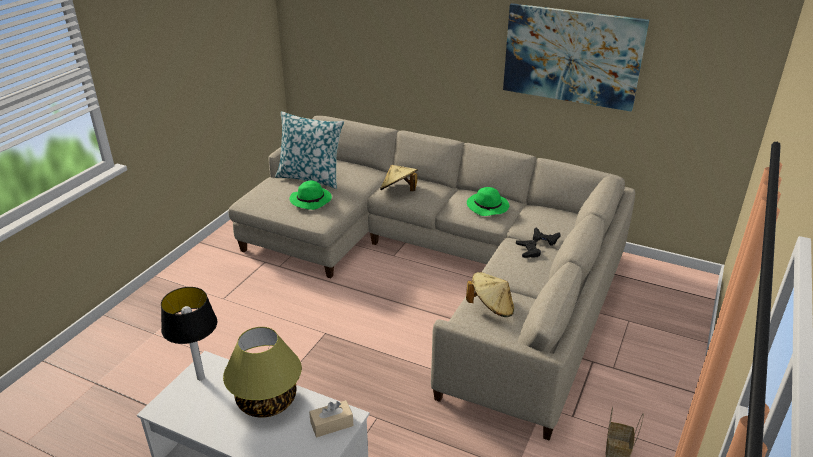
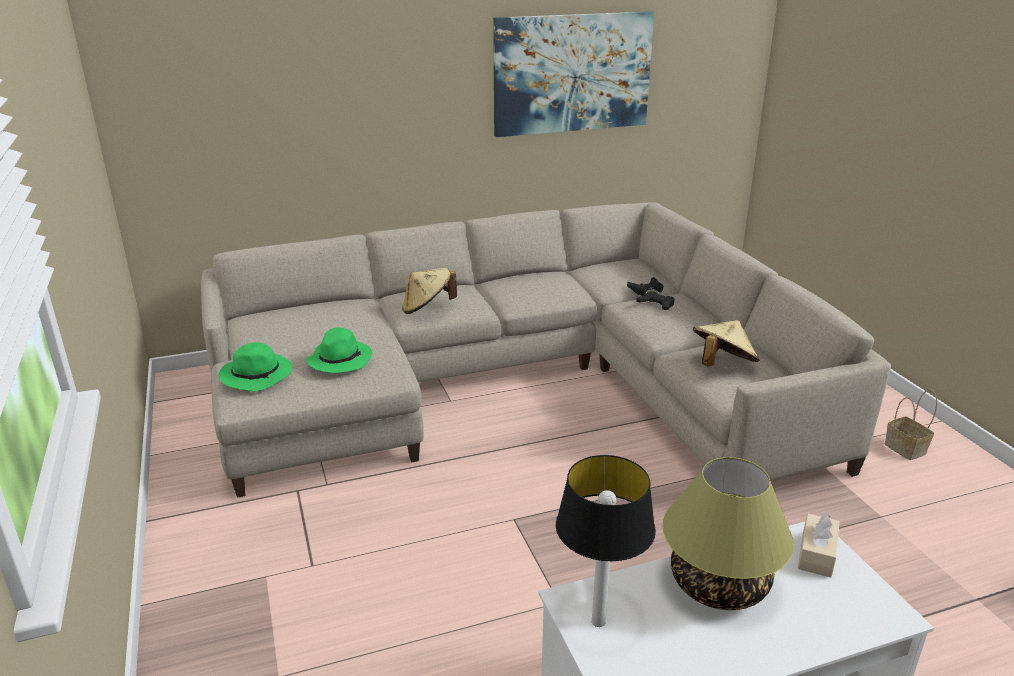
camera: 45 degrees left, 5 degrees down
pillow [275,111,344,189] -> none
green hat [467,187,509,216] -> green hat moved to [218,342,292,391]

